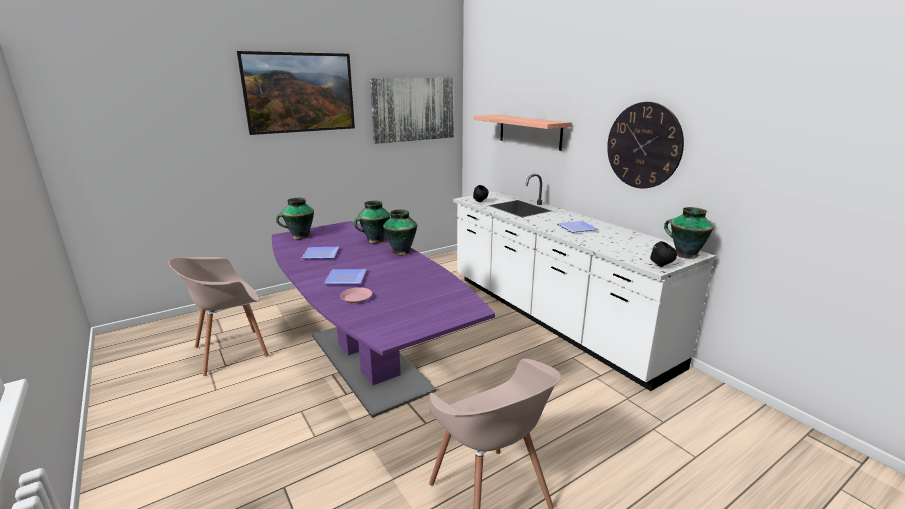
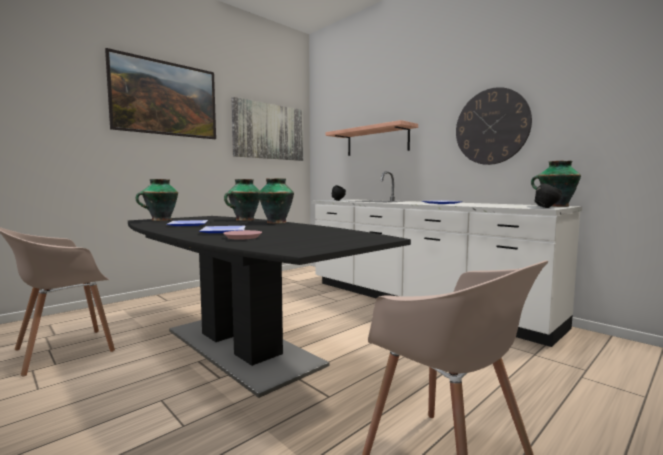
camera: 10 degrees left, 15 degrees down
purple dining table [272,221,495,418] -> black dining table [128,216,411,398]

